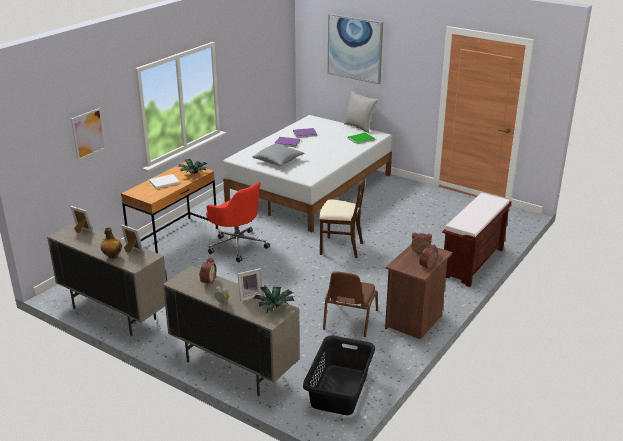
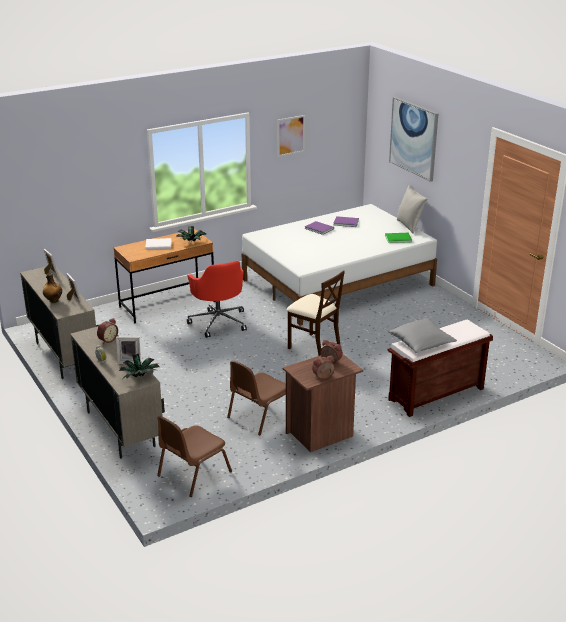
camera: 25 degrees right, 0 degrees up
picture [71,108,106,161] -> picture moved to [277,115,305,157]
grey pillow [252,143,305,166] -> grey pillow moved to [388,318,457,353]
black laundry basket [303,335,375,415] -> brown chair [157,416,232,497]

